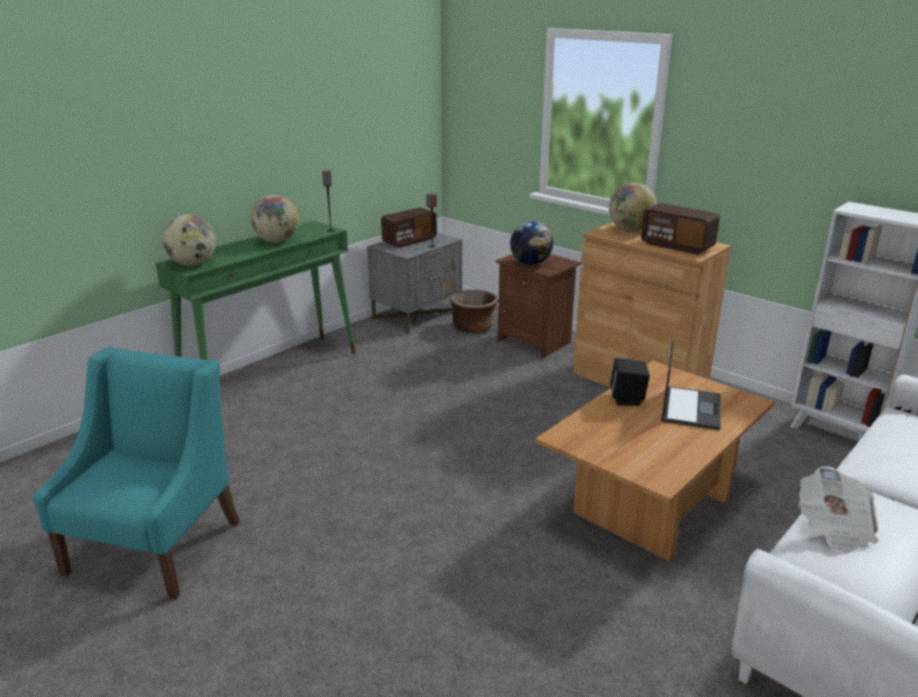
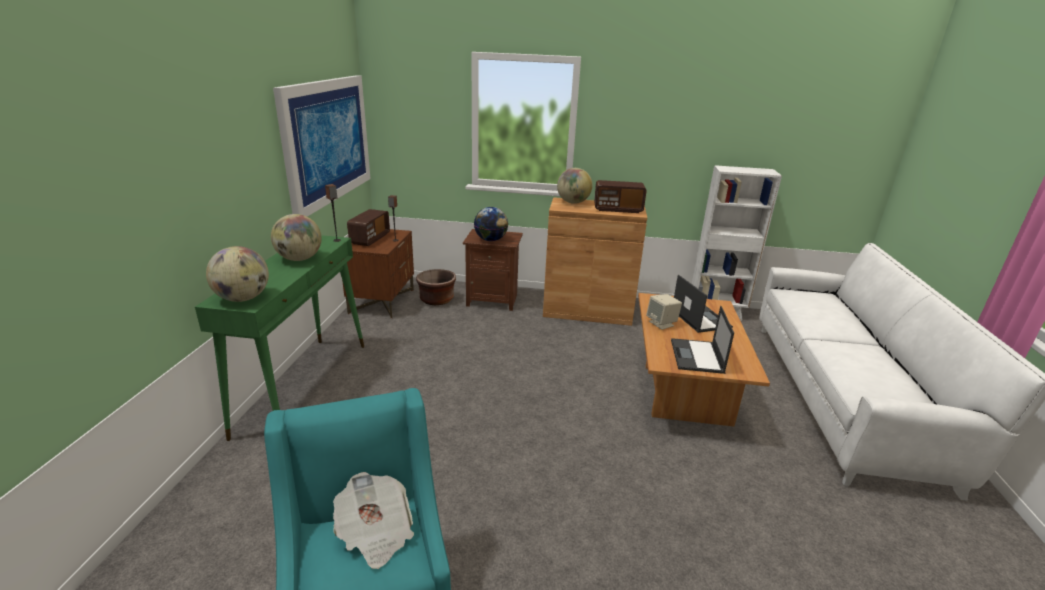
camera: 35 degrees left, 0 degrees up
grey nightstand [367,233,462,334] -> brown nightstand [342,229,414,318]
black speaker [610,358,650,406] -> beige speaker [646,294,682,330]
newspaper [798,466,878,555] -> newspaper moved to [333,472,414,569]
none -> picture [273,75,371,217]
none -> laptop [671,306,734,374]

